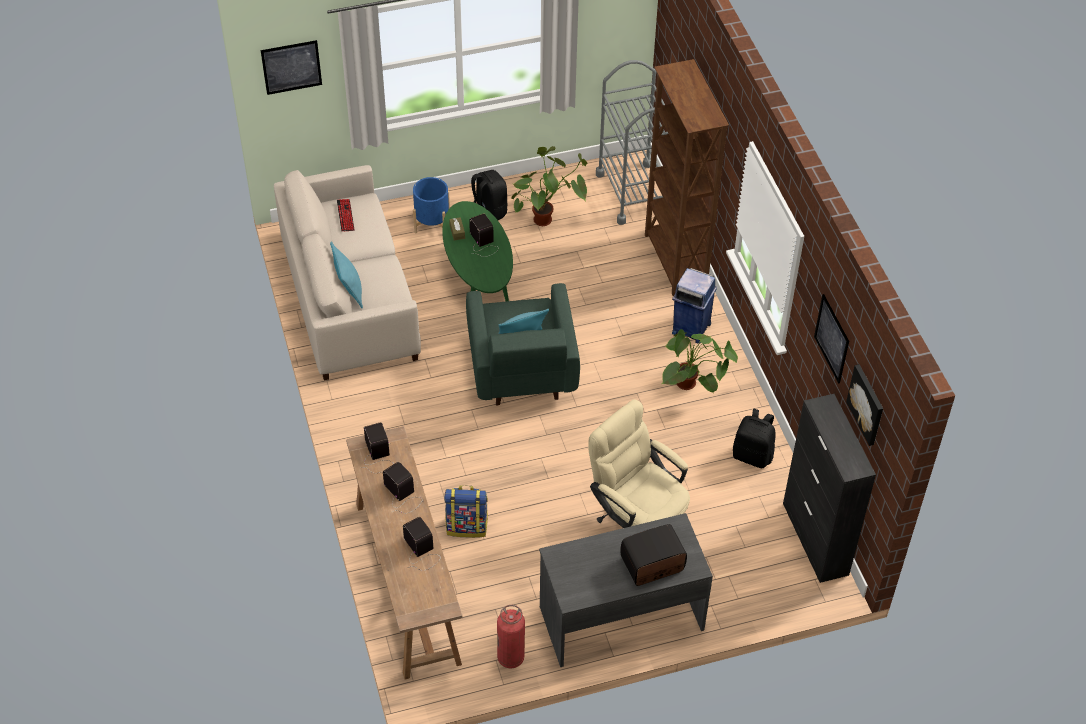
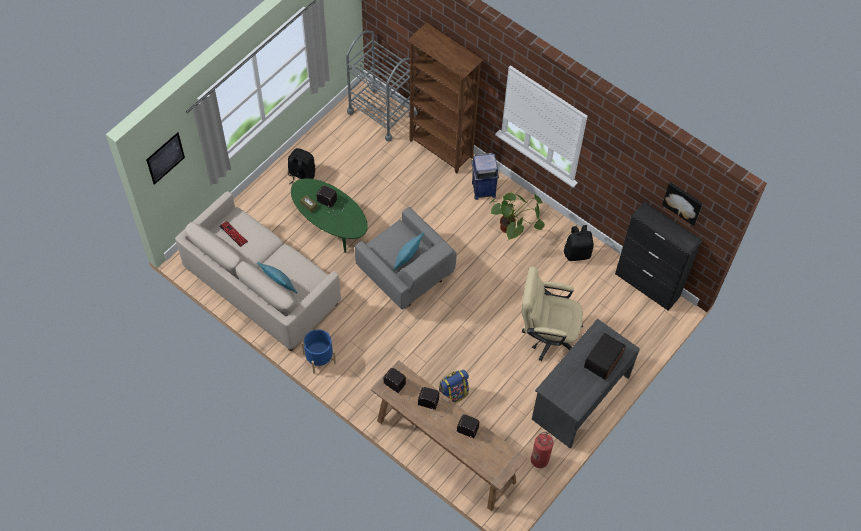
camera: 35 degrees left, 10 degrees up
blue planter [413,177,450,234] -> blue planter moved to [302,329,336,374]
green armchair [466,283,580,406] -> grey armchair [355,207,457,309]
potted plant [511,146,588,226] -> none
picture [814,294,849,383] -> none

